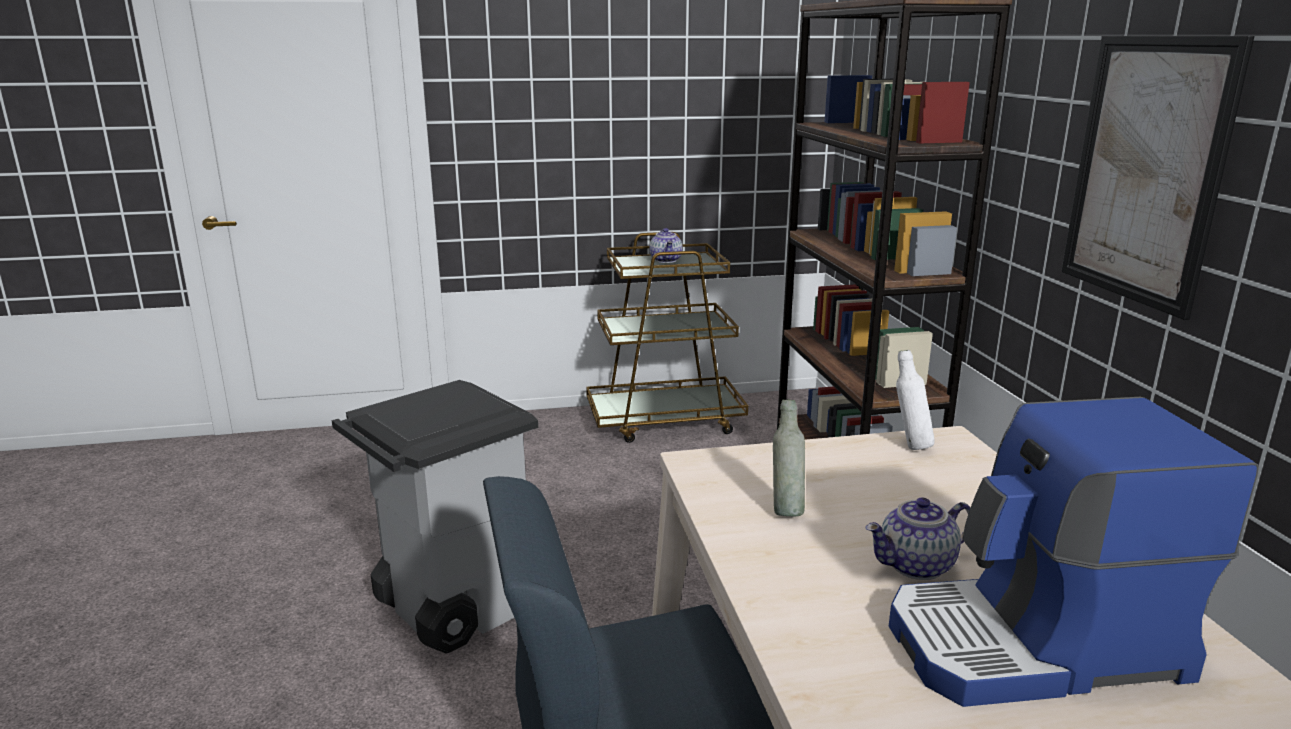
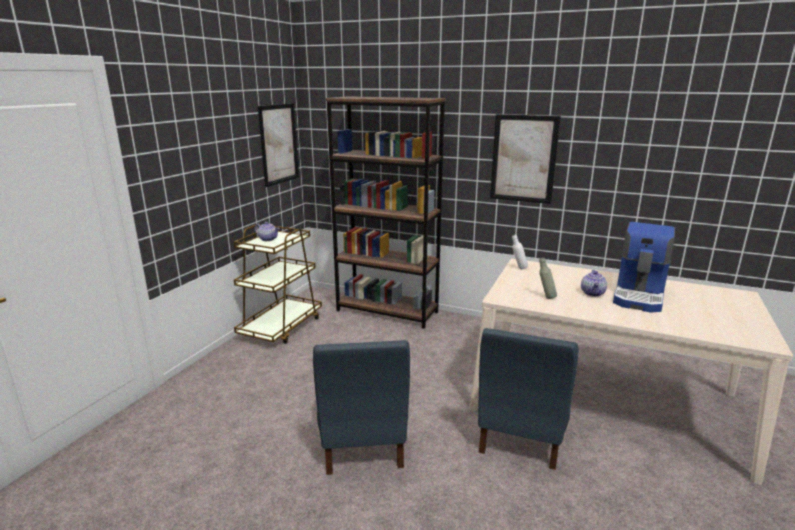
camera: 55 degrees left, 0 degrees up
grey trash can [332,380,538,654] -> blue chair [313,340,410,475]
none -> picture [258,103,299,187]

